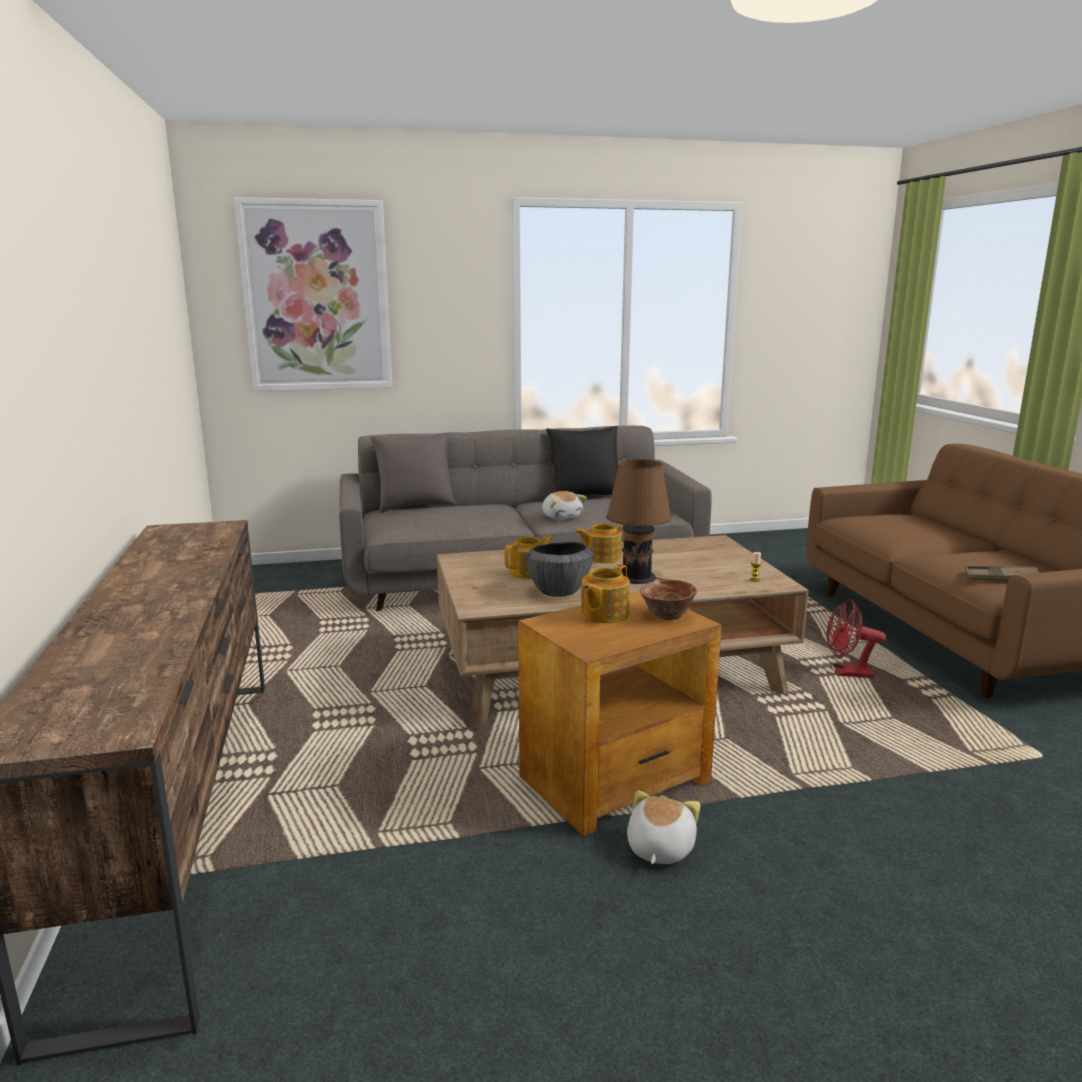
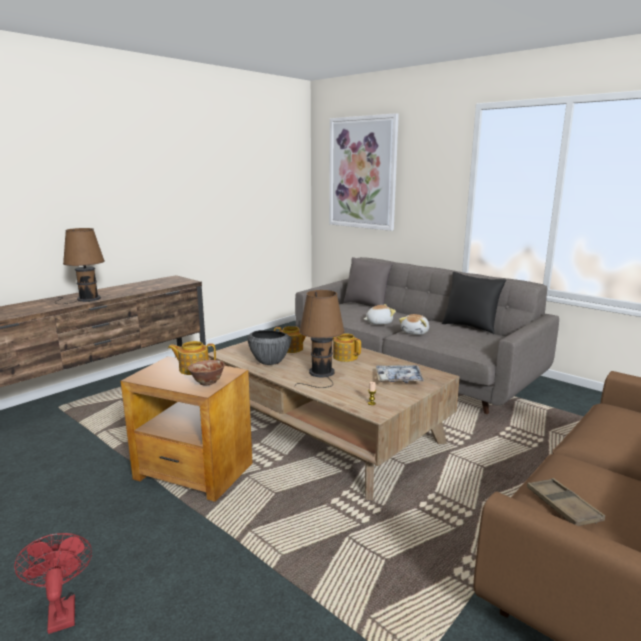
camera: 55 degrees right, 0 degrees up
plush toy [627,790,700,864] -> plush toy moved to [364,304,396,325]
red fan [827,599,886,678] -> red fan moved to [14,533,92,634]
none -> brown table lamp [55,228,105,304]
none -> tray [376,365,424,383]

